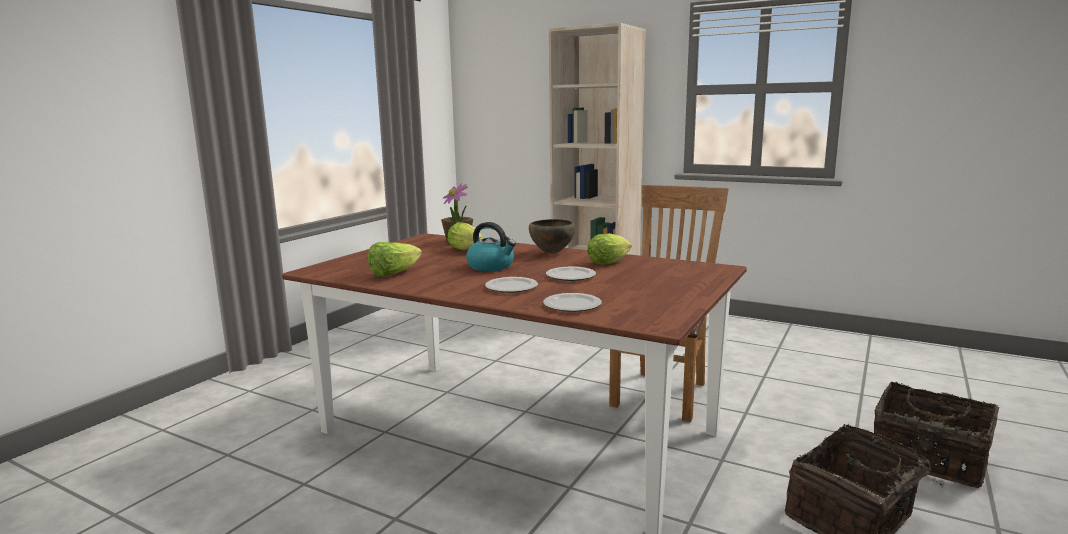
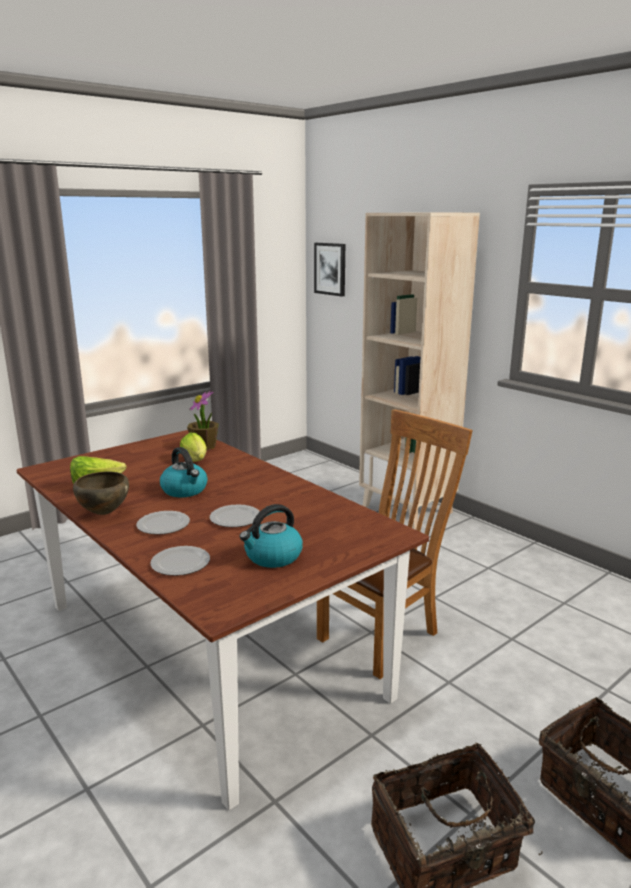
camera: 20 degrees right, 5 degrees up
brown bowl [529,219,575,254] -> brown bowl moved to [73,471,129,515]
lettuce [587,233,632,264] -> none
none -> kettle [239,504,303,568]
none -> picture [314,243,345,297]

